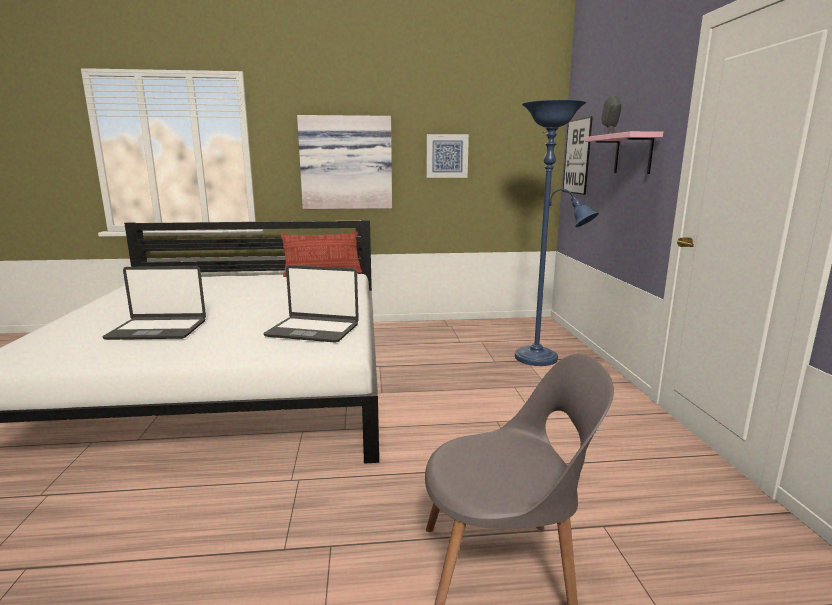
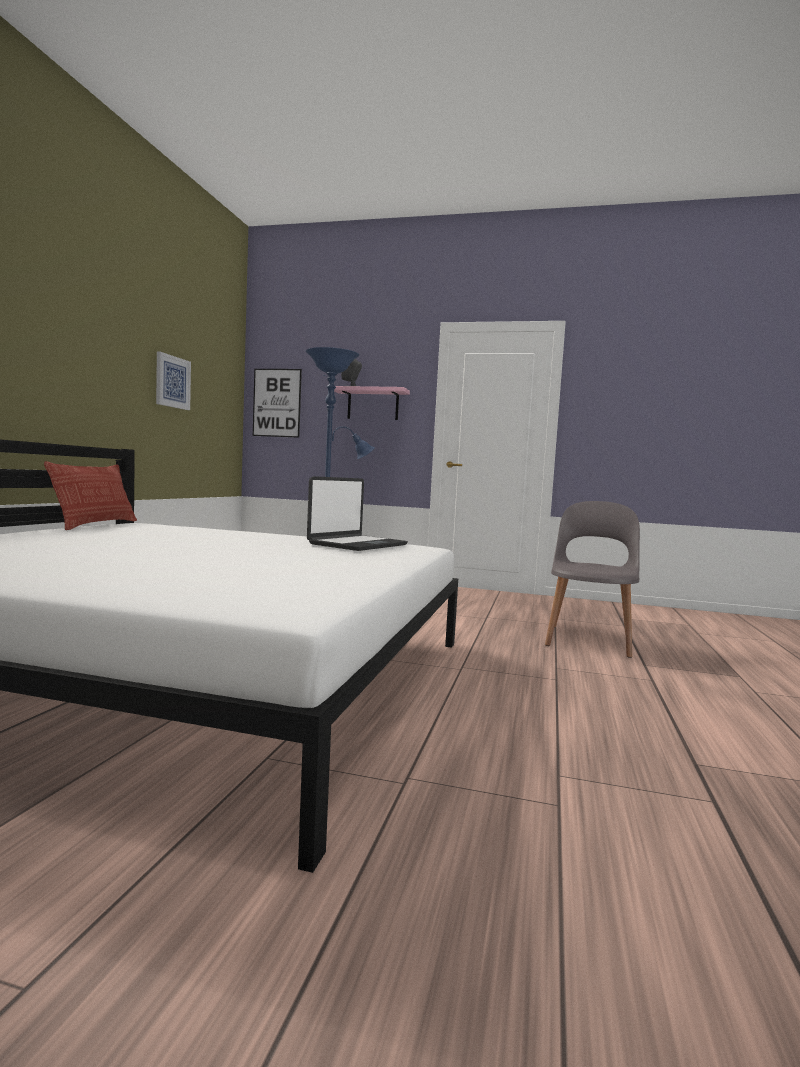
camera: 70 degrees left, 10 degrees down
laptop [103,266,206,340] -> none
picture [297,115,392,209] -> none

